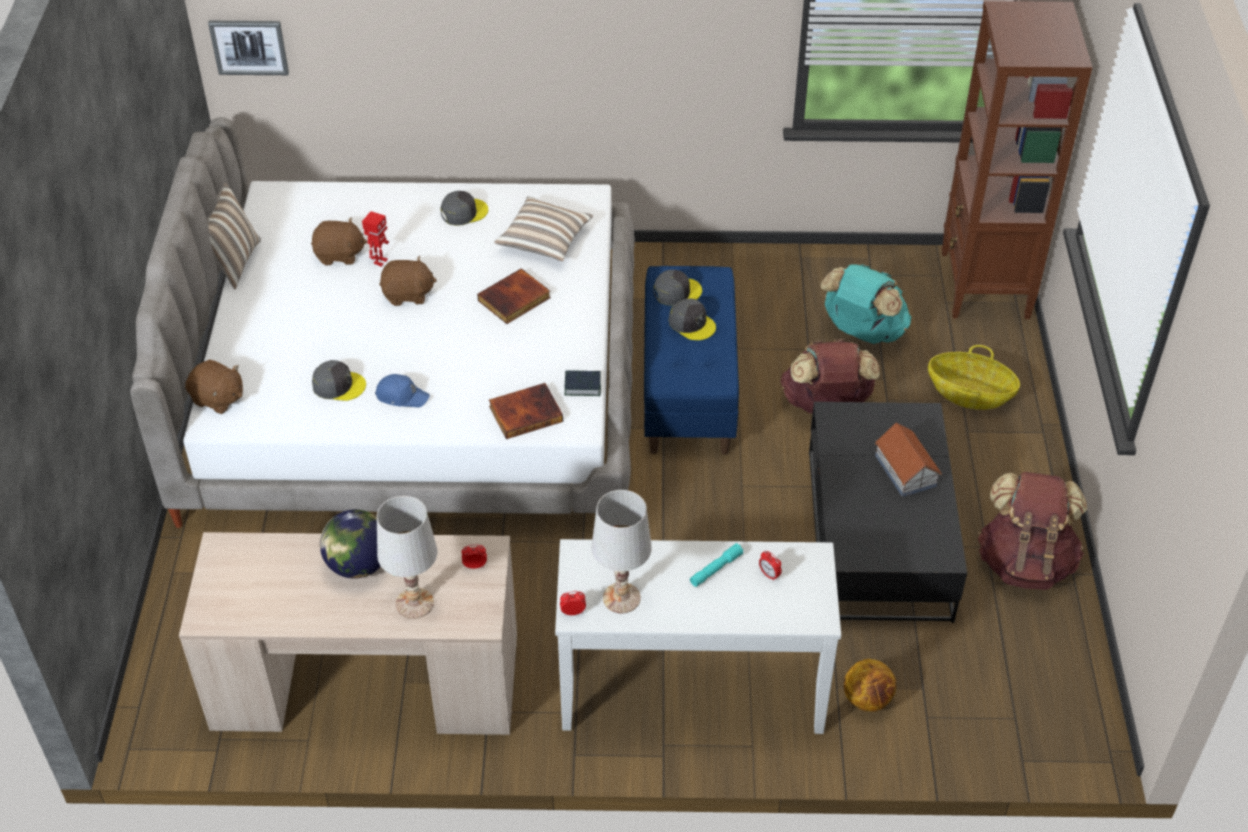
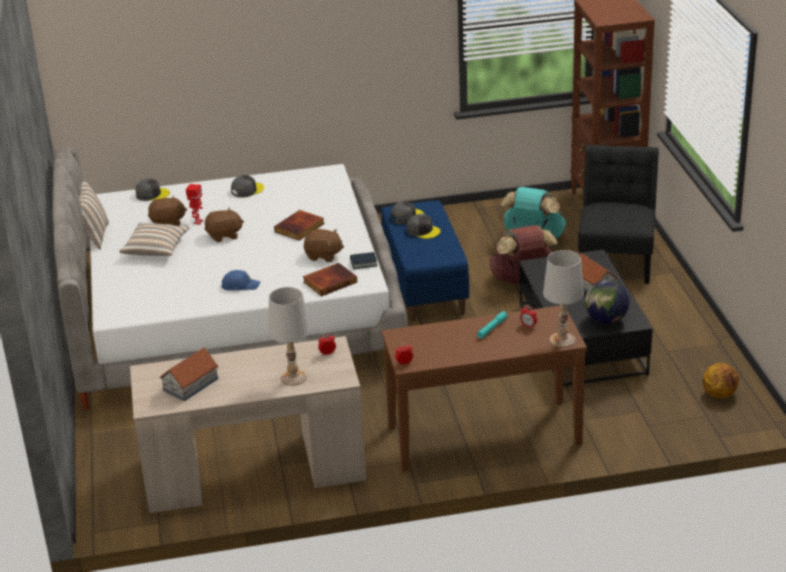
camera: 10 degrees left, 15 degrees down
brown plush toy [185,360,243,414] -> brown plush toy moved to [304,229,344,262]
picture [208,21,289,75] -> none
grey cap [312,360,366,401] -> grey cap moved to [135,179,170,201]
globe [320,510,381,579] -> globe moved to [585,280,629,324]
pillow [494,197,593,261] -> pillow moved to [119,222,190,256]
white console table [555,539,841,734] -> brown console table [382,306,587,472]
white table lamp [592,490,652,613] -> white table lamp moved to [543,250,584,348]
basketball [844,659,897,712] -> basketball moved to [703,363,739,398]
basket [928,345,1020,410] -> black chair [578,145,659,284]
brown backpack [978,472,1087,590] -> none
none -> toy house [160,347,219,401]

